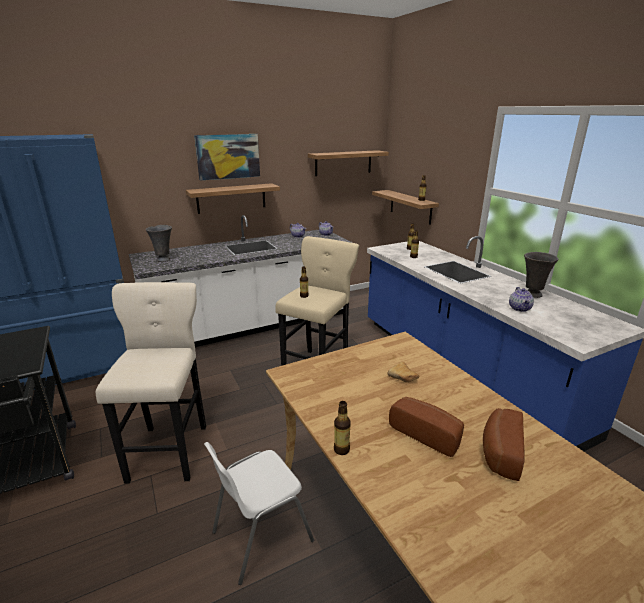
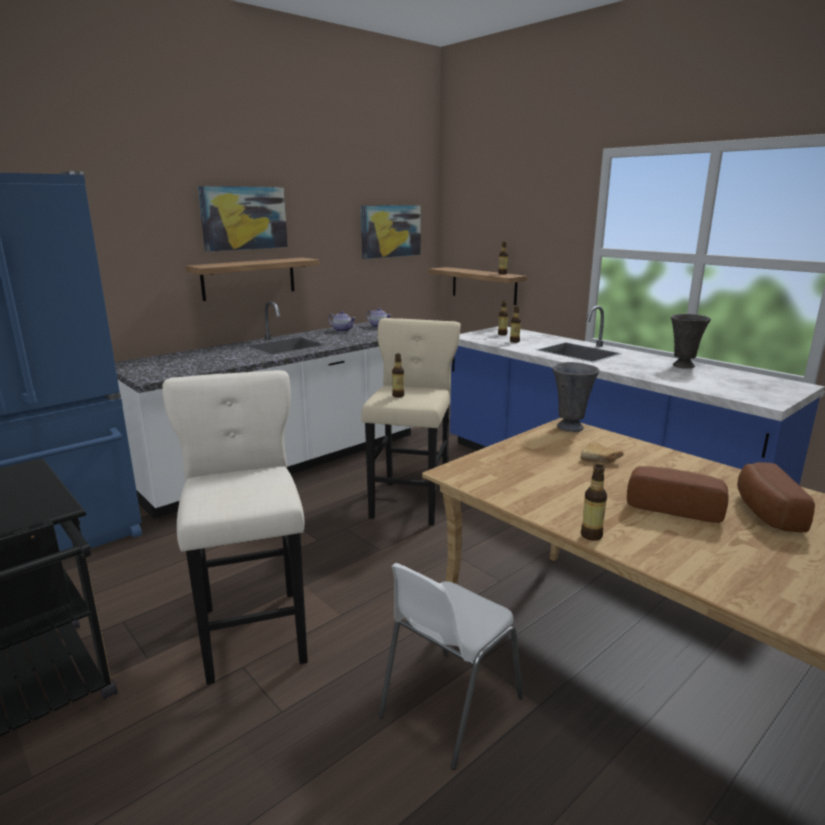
camera: 15 degrees left, 5 degrees down
grey vase [146,225,172,262] -> grey vase moved to [552,362,600,432]
shelf [308,150,389,176] -> picture [361,205,421,259]
teapot [509,287,534,312] -> none

